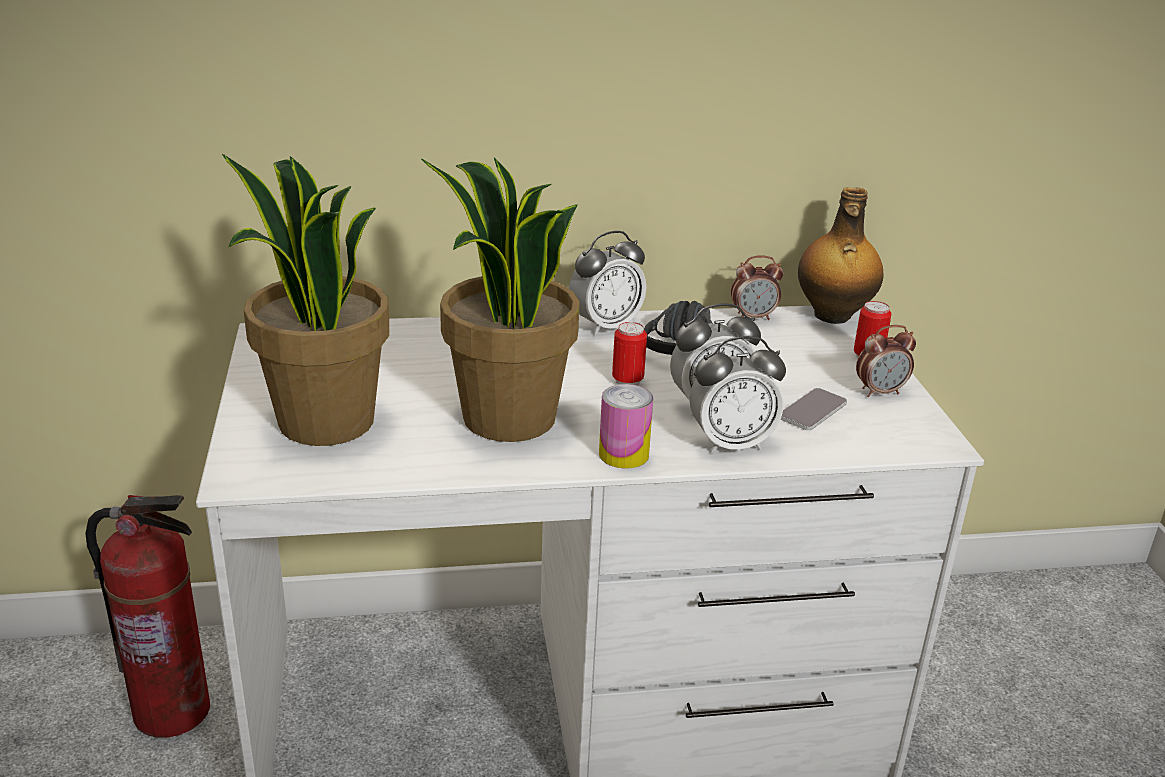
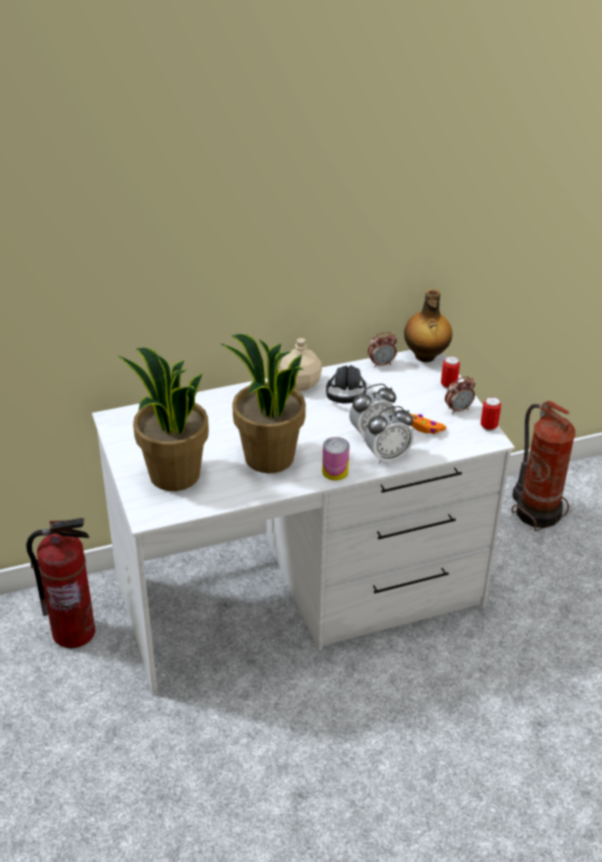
camera: 10 degrees left, 10 degrees up
alarm clock [569,231,646,335] -> beige bottle [279,338,322,391]
can [612,322,647,386] -> can moved to [481,397,501,431]
phone [781,388,847,430] -> orange game controller [411,414,447,434]
none -> fire extinguisher [511,401,575,531]

